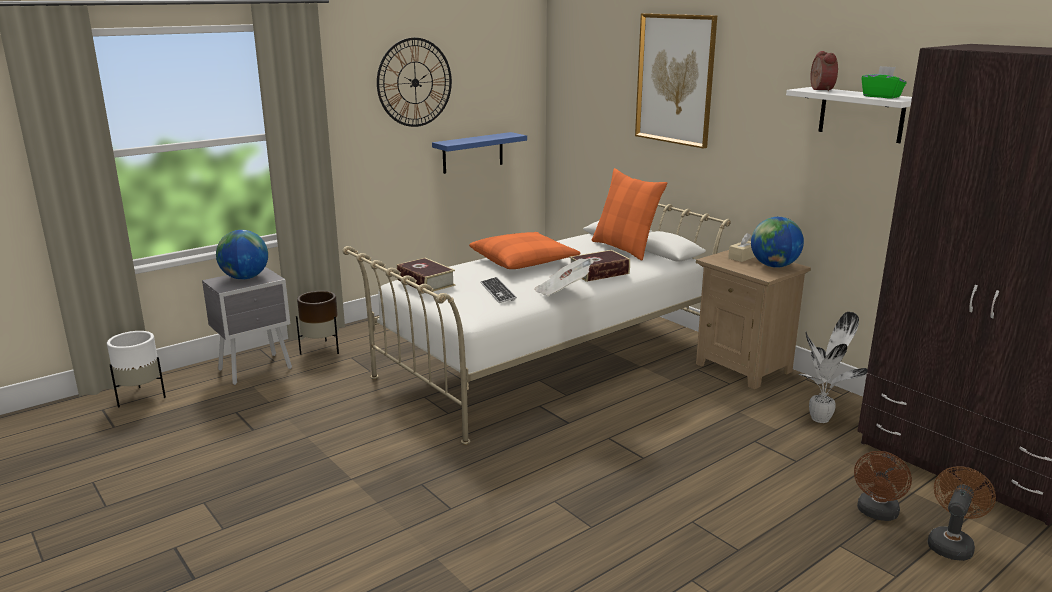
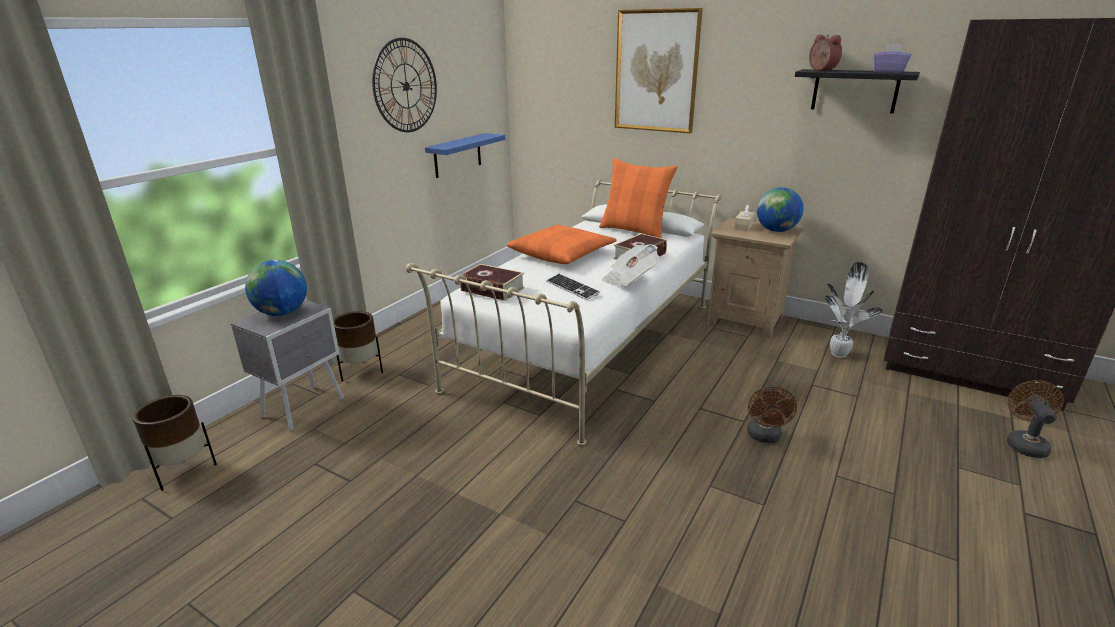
camera: 20 degrees left, 5 degrees up
white planter [107,331,166,407] -> brown planter [133,395,217,491]
white shelf [786,87,912,143] -> black shelf [795,69,920,114]
brown fan [854,451,912,521] -> brown fan moved to [747,385,797,443]
green tissue box [861,66,907,98] -> purple tissue box [872,44,911,73]

